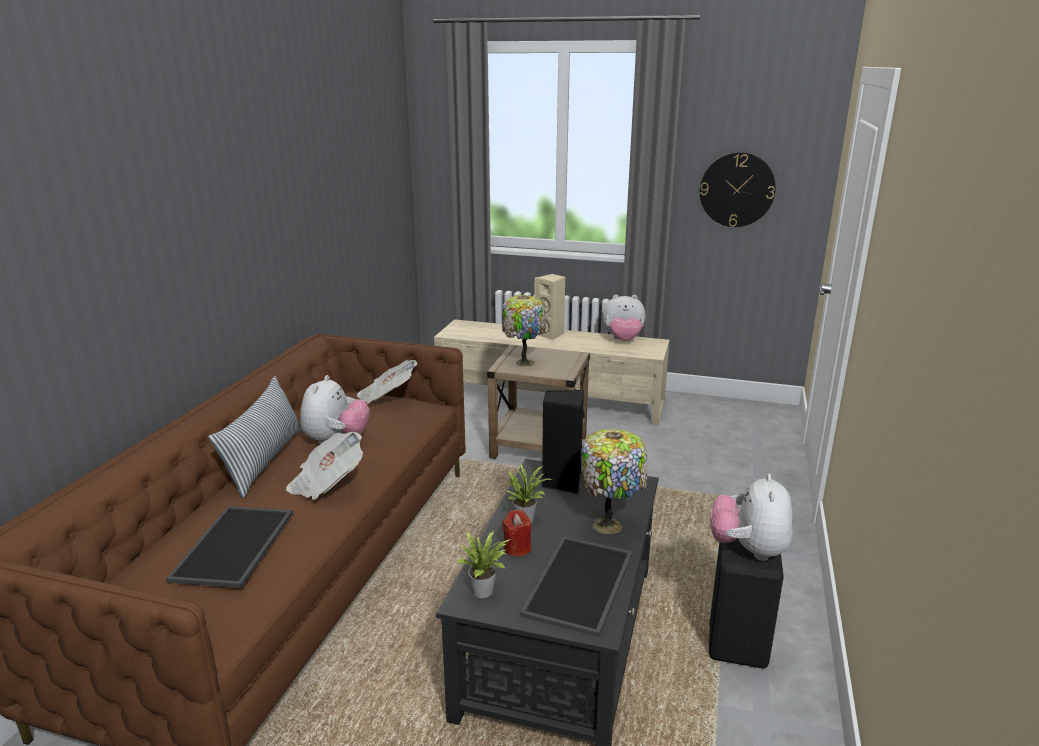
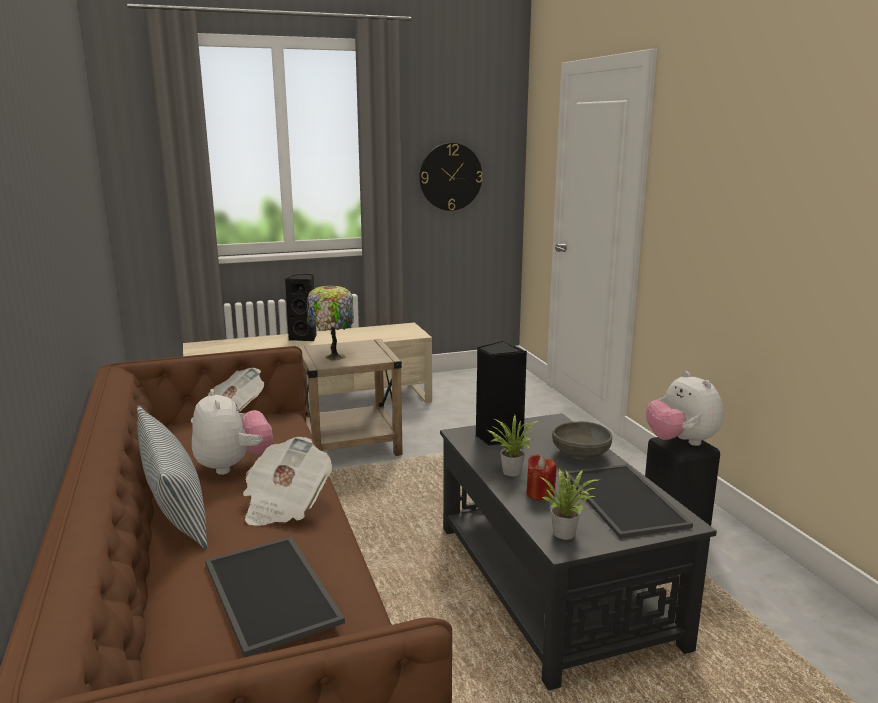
camera: 35 degrees left, 5 degrees down
beige speaker [534,274,565,341] -> black speaker [285,274,317,341]
table lamp [581,429,647,534] -> grey bowl [552,421,612,460]
plush toy [602,295,645,341] -> none

